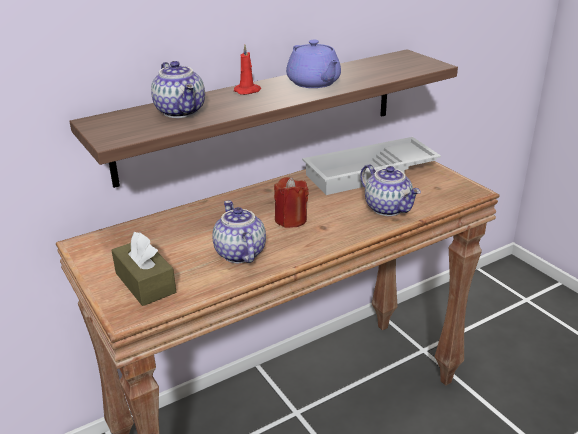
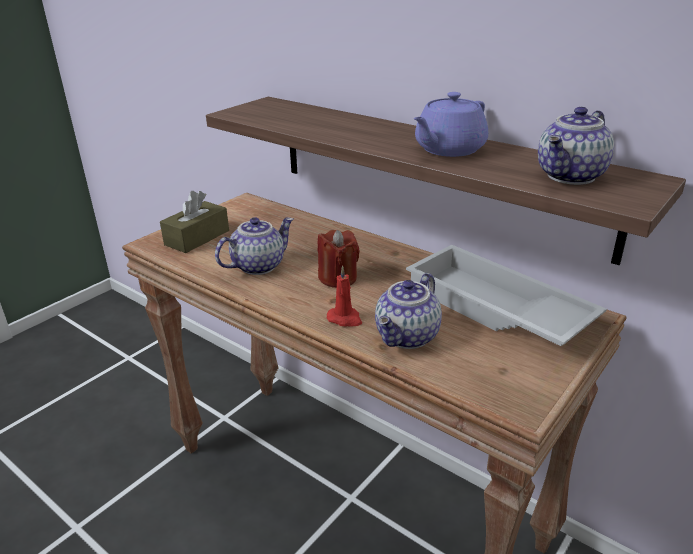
camera: 70 degrees right, 0 degrees up
teapot [151,61,205,118] -> teapot moved to [538,107,614,185]
red candle [234,44,261,95] -> red candle moved to [327,266,362,327]

